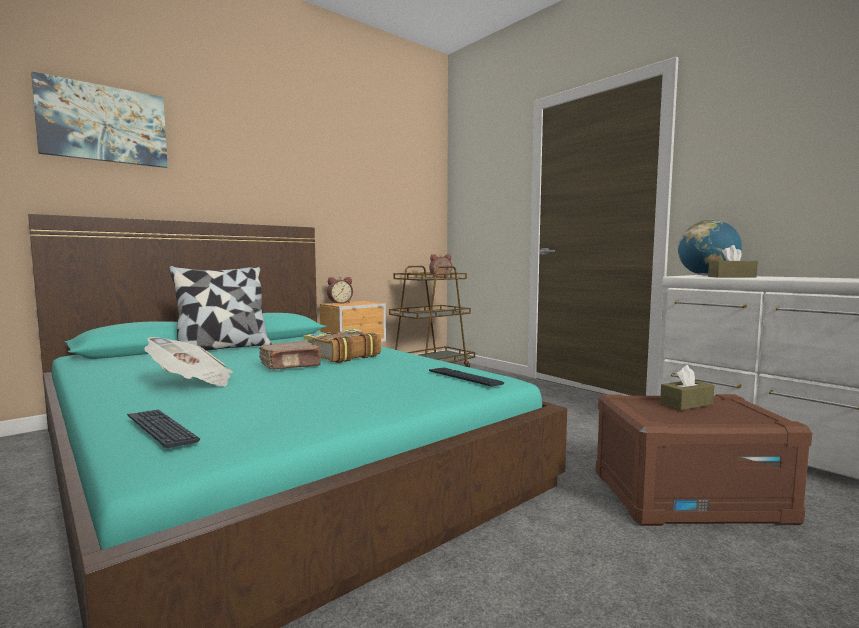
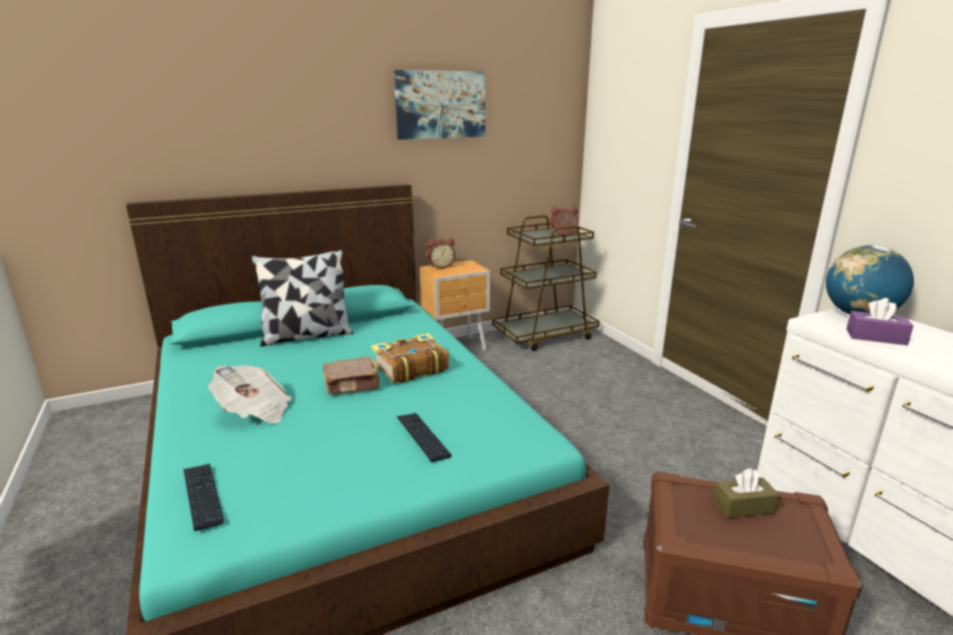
camera: 15 degrees right, 15 degrees up
picture [31,71,168,168] -> picture moved to [394,70,485,140]
keyboard [429,367,504,387] -> keyboard moved to [397,413,452,462]
brown tissue box [708,245,758,278] -> purple tissue box [846,298,913,345]

